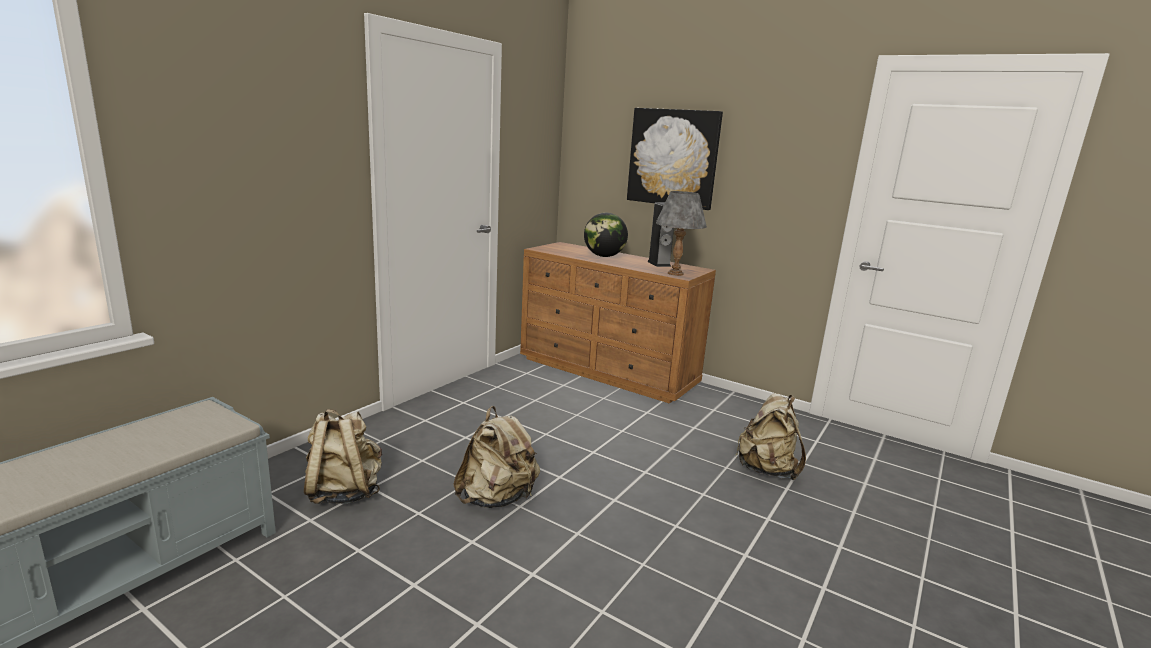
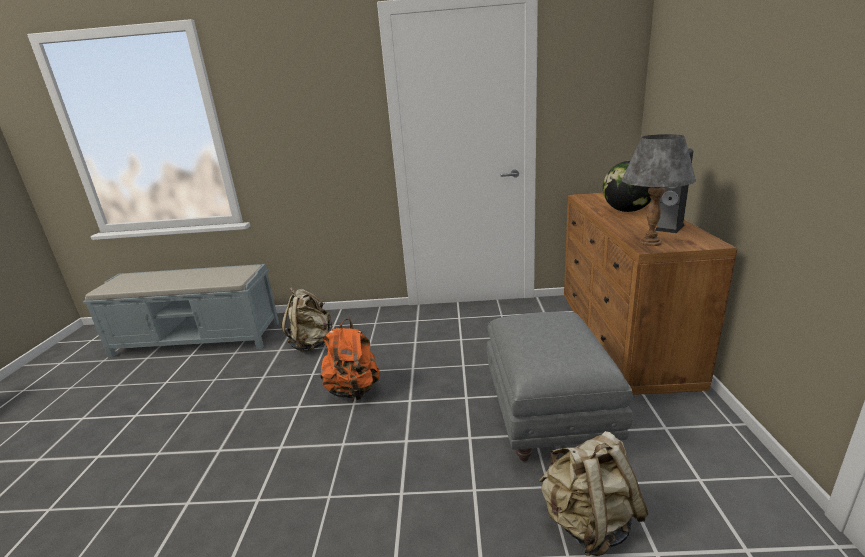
camera: 60 degrees right, 5 degrees up
beige backpack [453,406,540,508] -> orange backpack [320,319,379,400]
picture [627,108,723,210] -> none
none -> grey ottoman [487,312,633,461]

